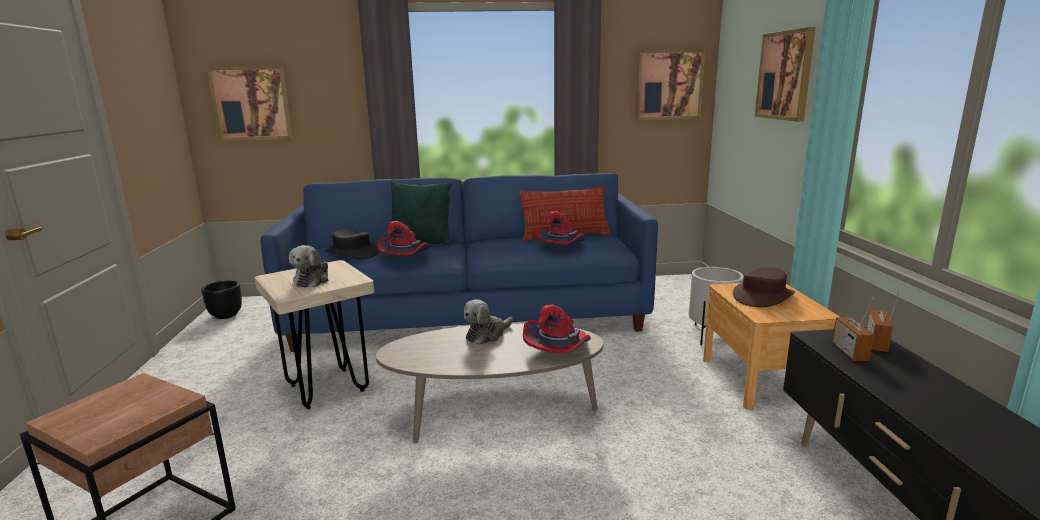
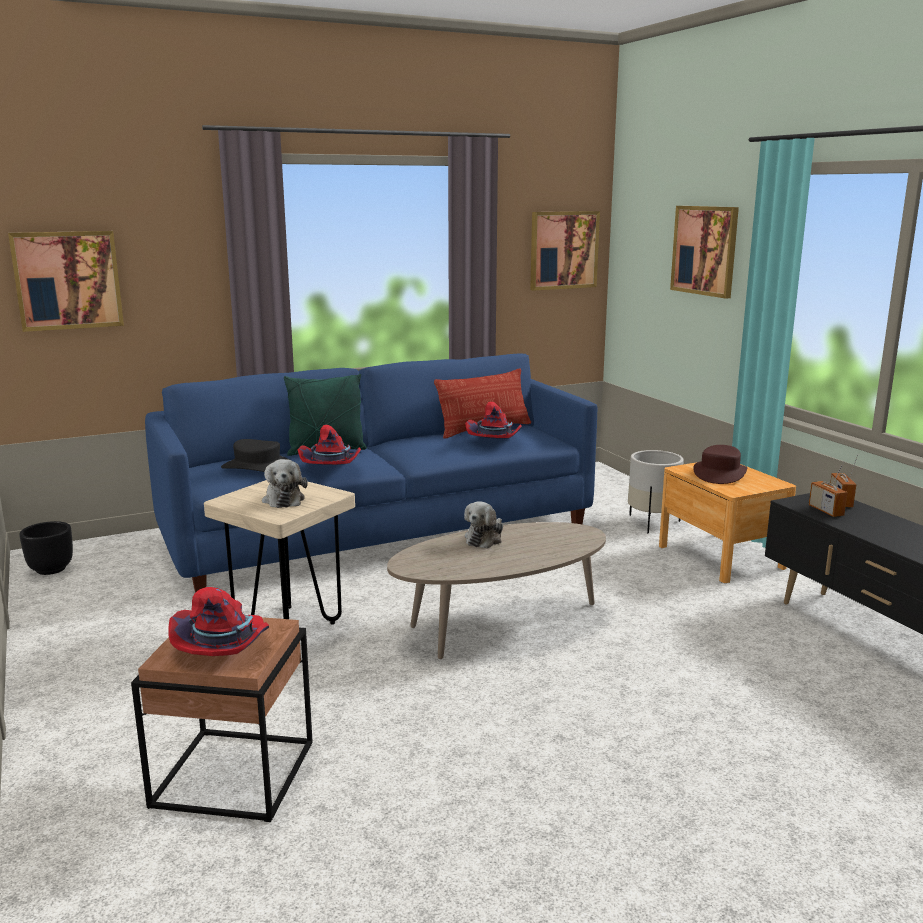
camera: 20 degrees left, 0 degrees up
red hat [523,304,591,353] -> red hat moved to [168,587,269,656]

